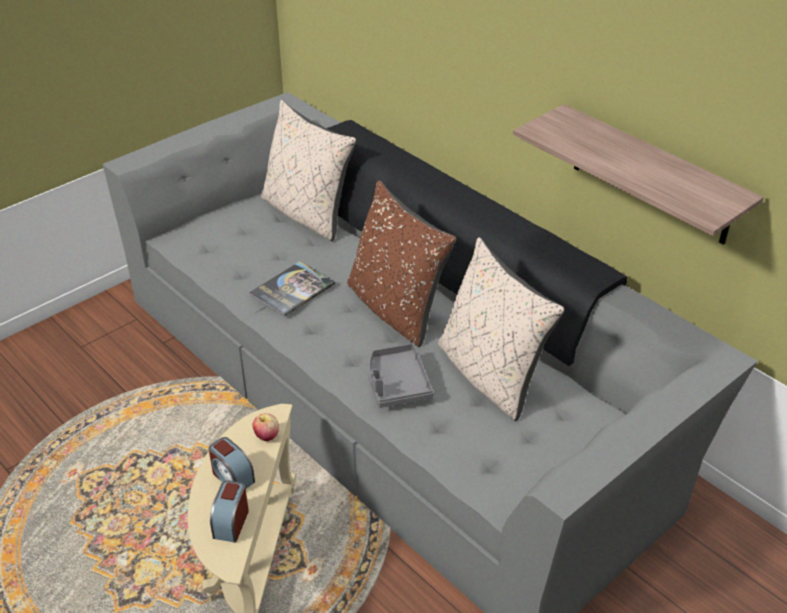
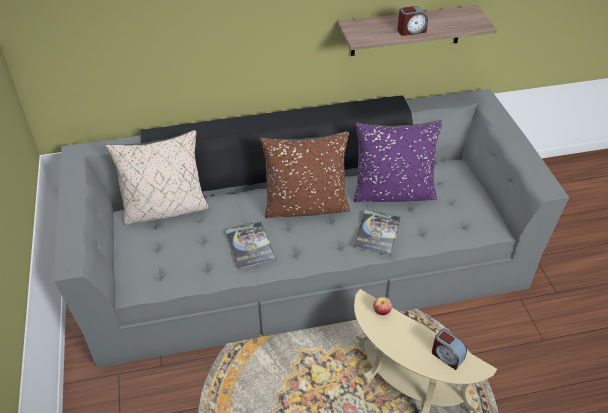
camera: 60 degrees left, 5 degrees up
alarm clock [209,437,255,489] -> alarm clock moved to [397,6,428,36]
grey tray [368,343,434,408] -> book [353,210,401,255]
beige pillow [438,237,565,421] -> purple pillow [354,120,443,202]

